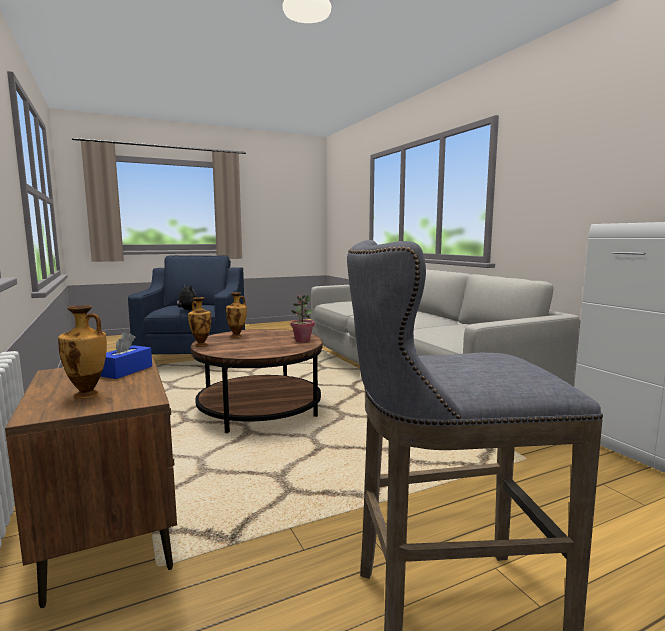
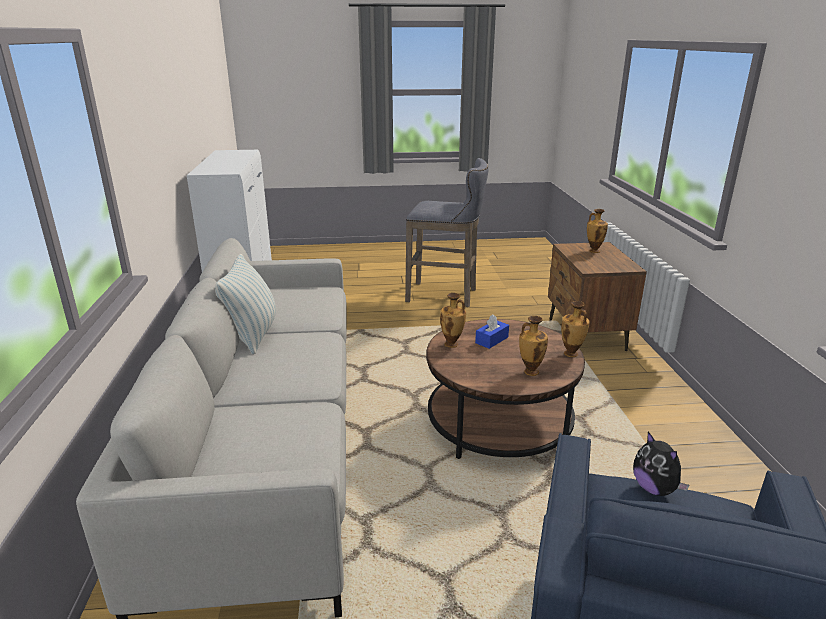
camera: 160 degrees left, 15 degrees up
blue tissue box [100,332,152,379] -> blue tissue box moved to [475,314,509,349]
potted plant [290,295,315,343] -> vase [440,293,466,348]
none -> pillow [215,254,276,354]

